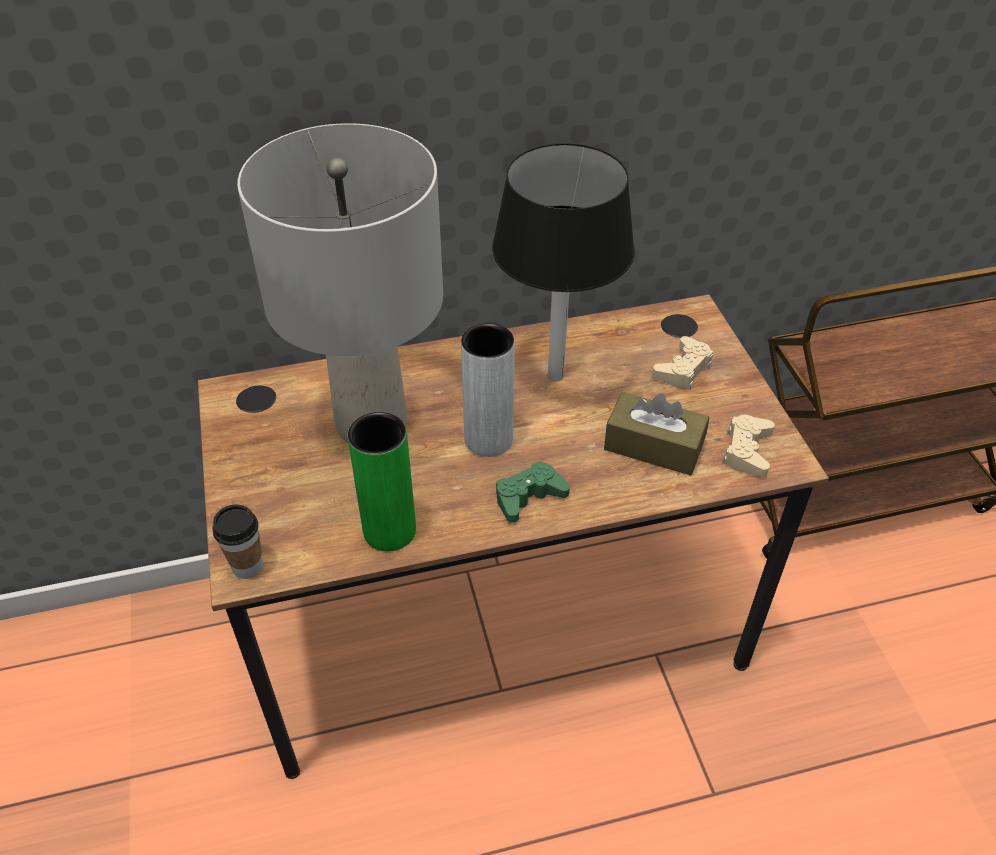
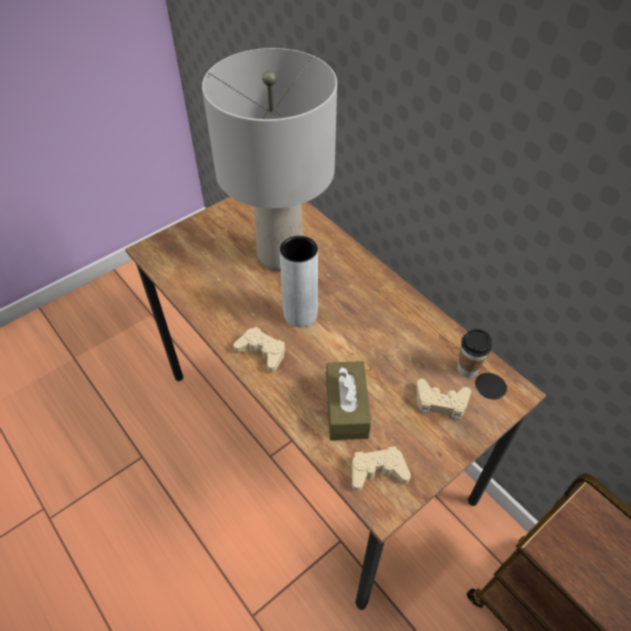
camera: 65 degrees right, 5 degrees up
cup [212,505,263,579] -> cup moved to [458,329,492,378]
green vase [347,412,416,551] -> none
black table lamp [492,143,635,381] -> none
green game controller [496,461,570,522] -> beige game controller [234,327,286,372]

